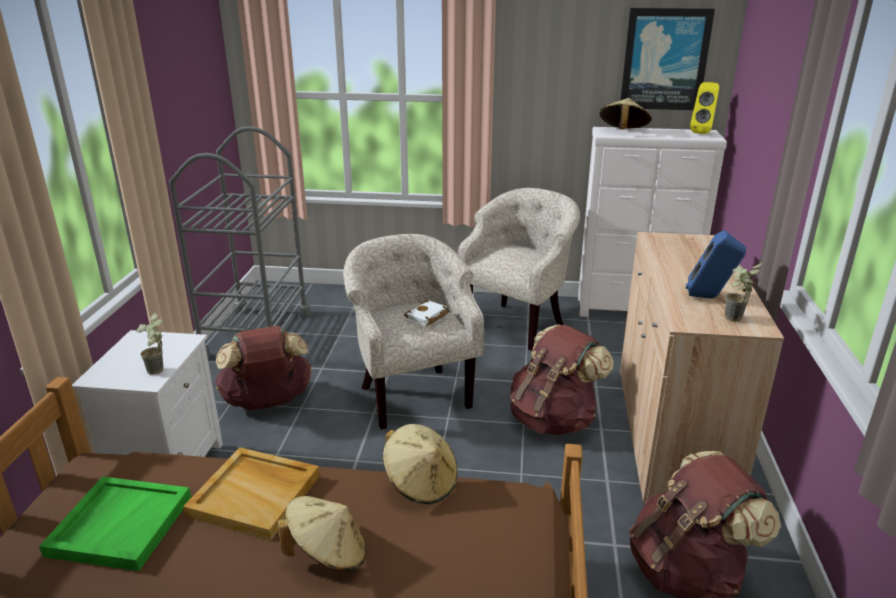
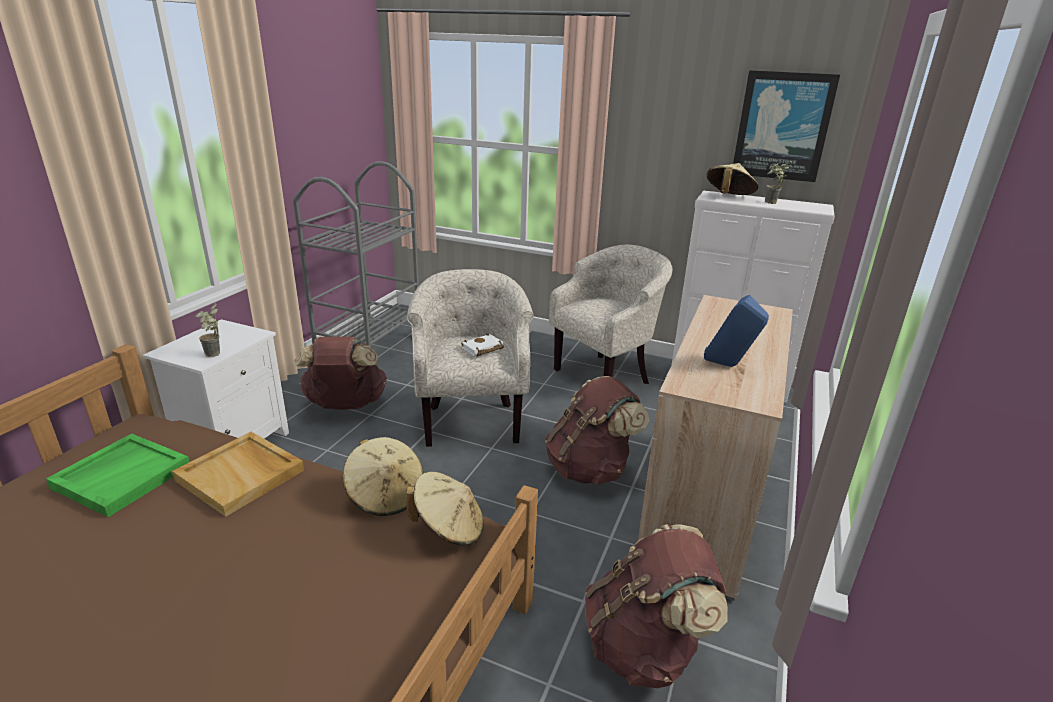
camera: 15 degrees right, 0 degrees up
beige hat [278,496,366,571] -> beige hat moved to [406,472,484,546]
yellow speaker [690,82,719,134] -> none
potted plant [725,263,761,322] -> potted plant moved to [765,161,791,204]

